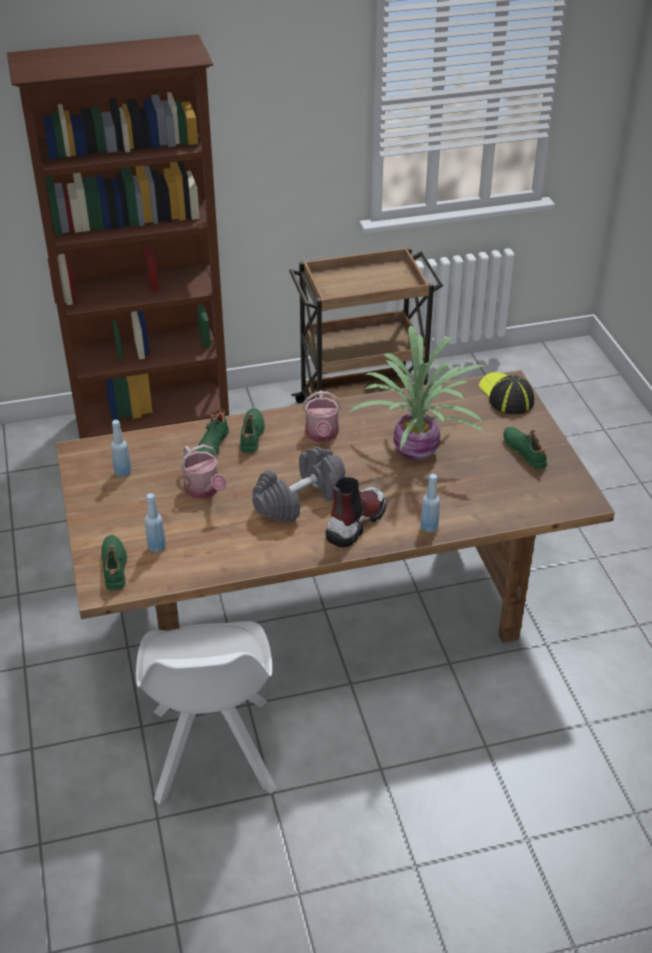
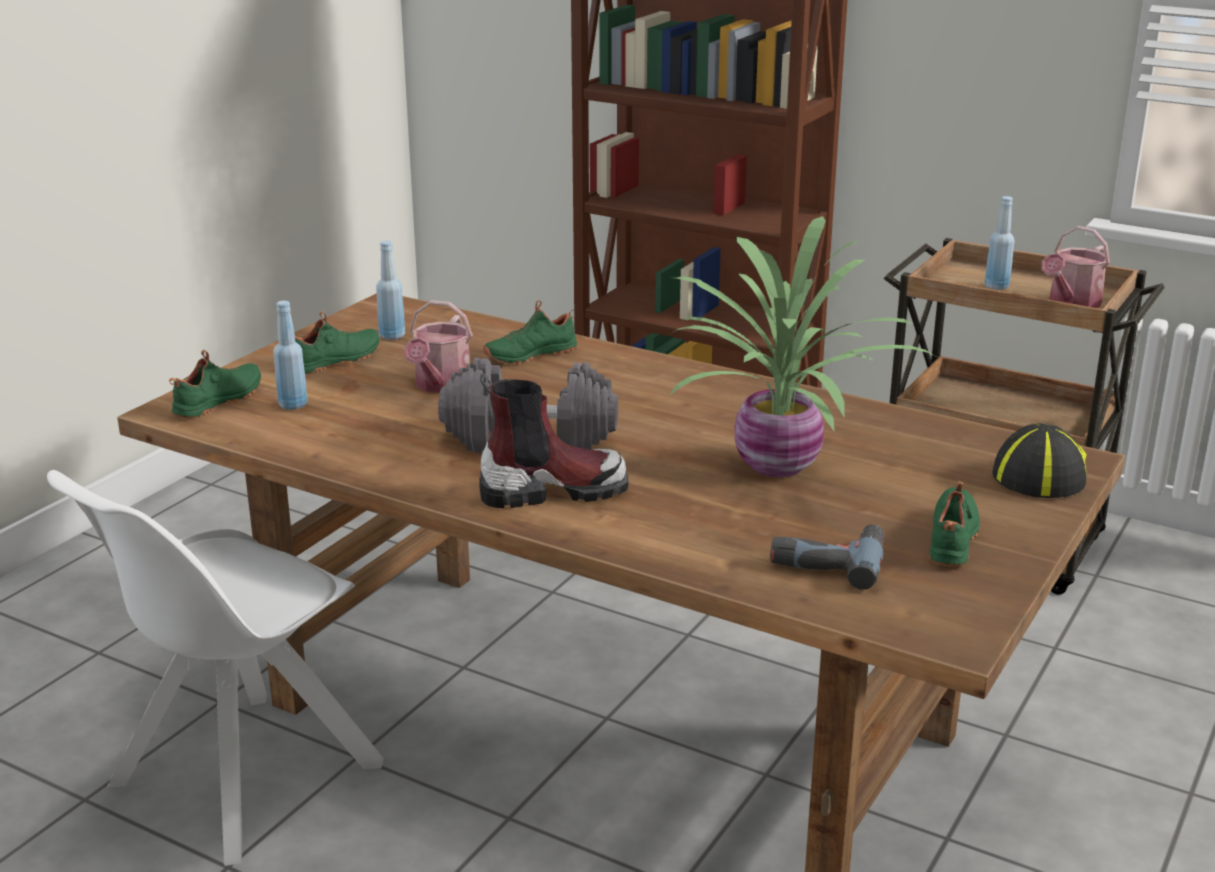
camera: 45 degrees right, 15 degrees down
green shoe [240,408,265,454] -> green shoe moved to [295,311,380,374]
watering can [303,390,341,442] -> watering can moved to [1042,226,1110,308]
blue bottle [421,474,440,532] -> blue bottle moved to [985,196,1015,290]
none -> power drill [770,524,884,590]

